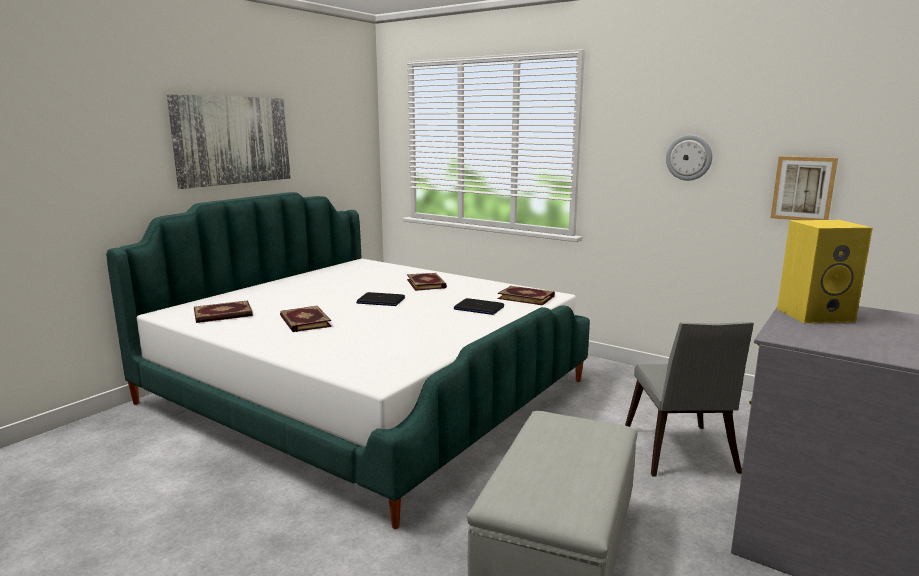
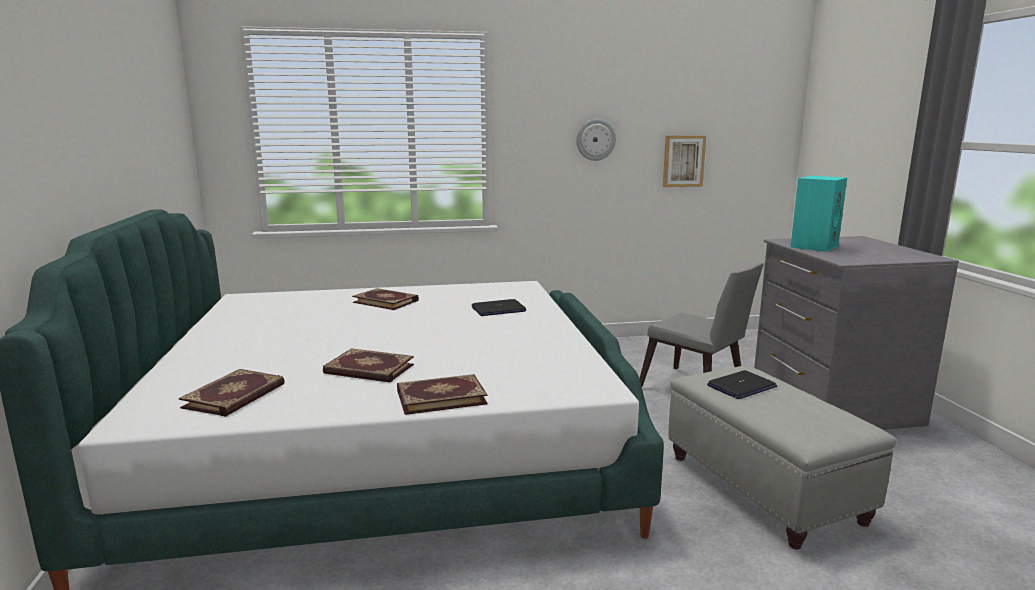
camera: 45 degrees left, 0 degrees up
picture [167,95,291,189] -> none
laptop [356,292,405,306] -> laptop moved to [707,370,777,399]
book [498,286,555,305] -> book moved to [397,374,488,415]
yellow speaker [777,220,873,323] -> turquoise speaker [791,176,847,252]

